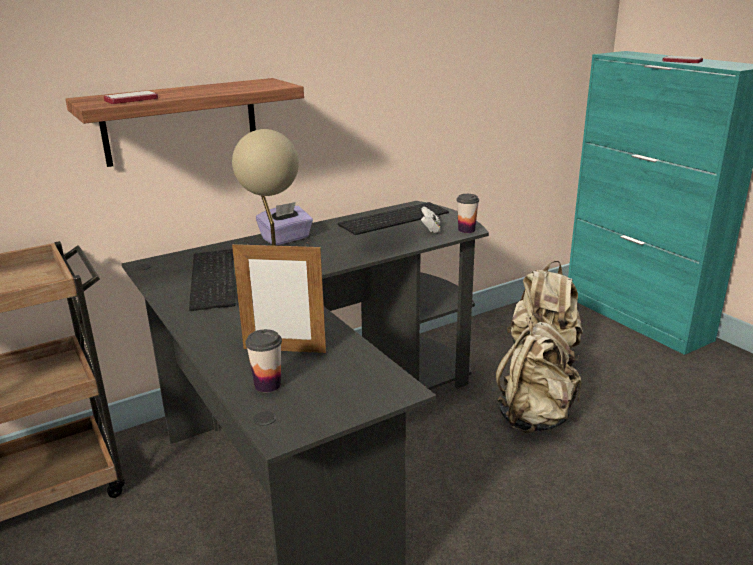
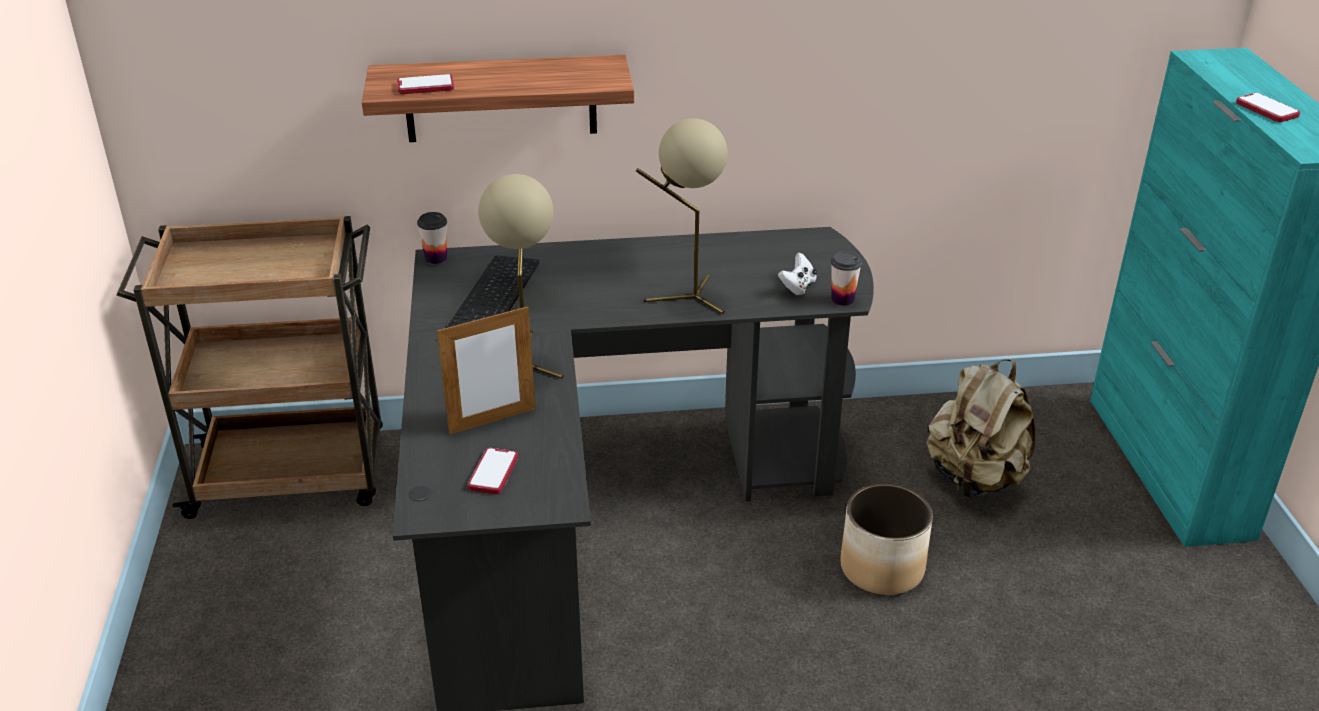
camera: 25 degrees right, 10 degrees up
picture frame [232,241,326,353] -> picture frame turned 60 degrees counterclockwise [437,306,535,435]
cup [245,329,282,392] -> cup moved to [417,212,447,264]
purple tissue box [256,202,313,245] -> none
keyboard [338,202,449,235] -> none
beige backpack [496,317,582,434] -> planter [841,484,933,595]
none -> phone [468,448,518,494]
none -> beige table lamp [636,118,728,314]

